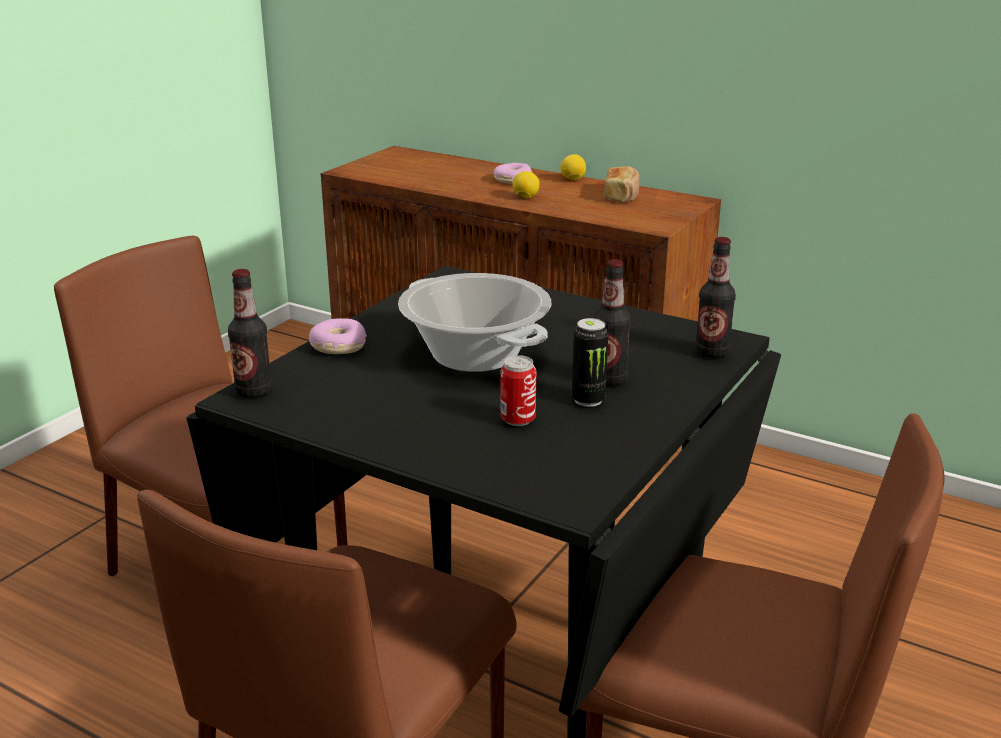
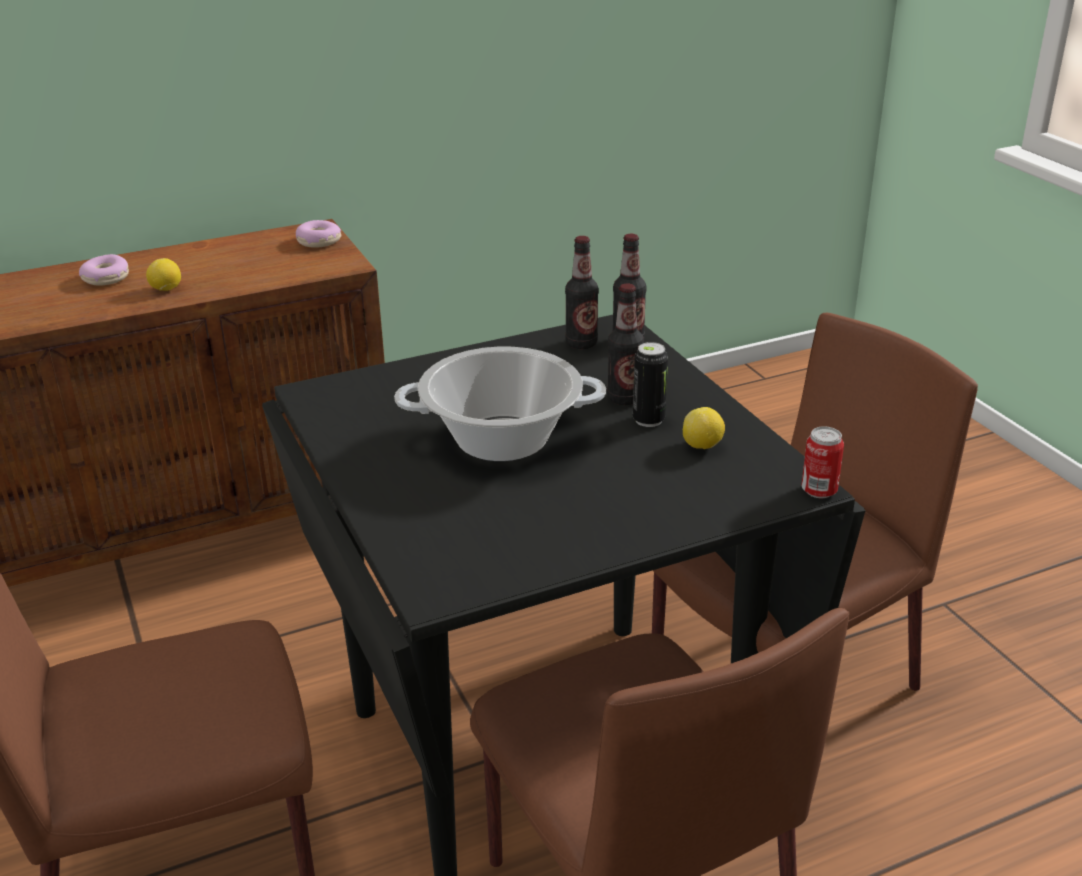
camera: 55 degrees left, 5 degrees up
bottle [228,269,272,398] -> bottle moved to [565,236,599,349]
donut [309,318,367,354] -> donut moved to [296,220,341,248]
can [501,355,536,426] -> can moved to [801,426,844,498]
lemon [560,155,586,180] -> lemon moved to [683,407,725,449]
bread [604,166,640,203] -> none

